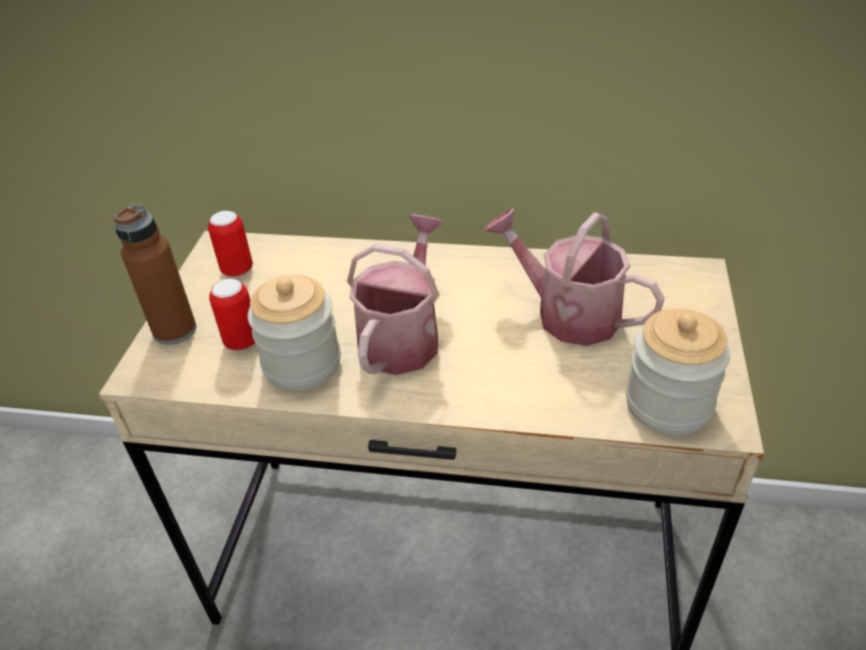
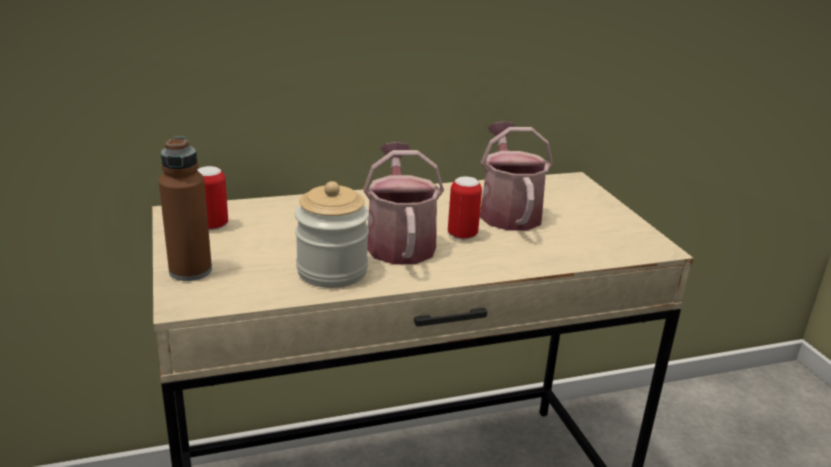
camera: 30 degrees left, 15 degrees down
can [209,279,255,351] -> can moved to [448,176,482,240]
watering can [484,208,665,346] -> watering can turned 75 degrees clockwise [480,121,553,231]
jar [626,308,730,435] -> none

